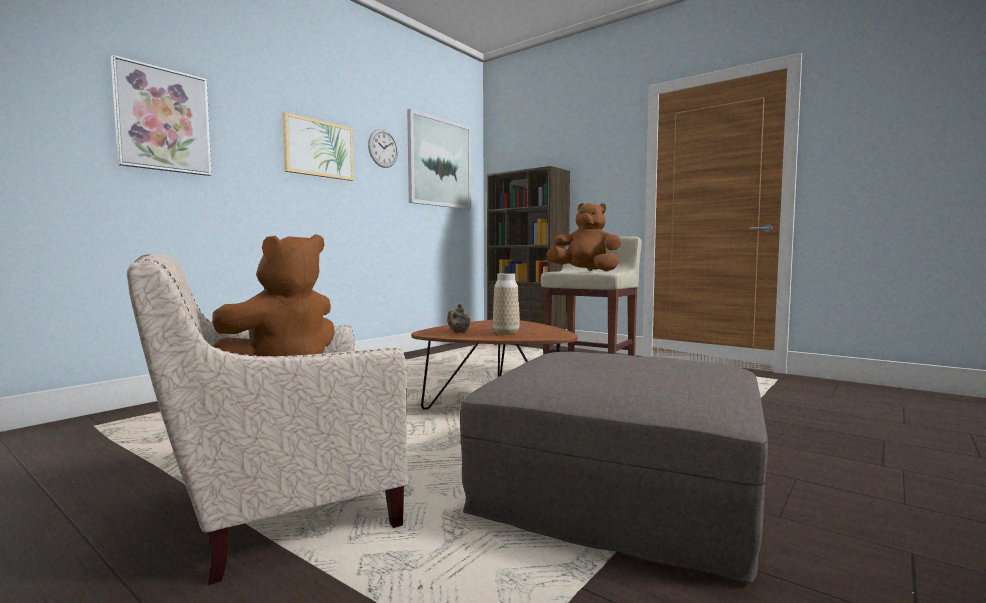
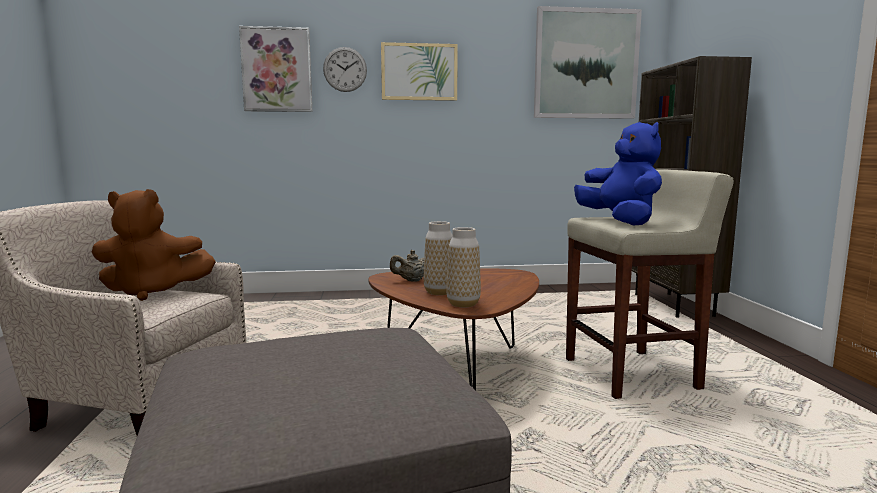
camera: 45 degrees right, 5 degrees up
wall clock [368,129,398,168] -> wall clock moved to [323,47,367,92]
brown plush toy [546,203,622,271] -> blue plush toy [574,122,662,226]
none -> vase [446,227,481,307]

